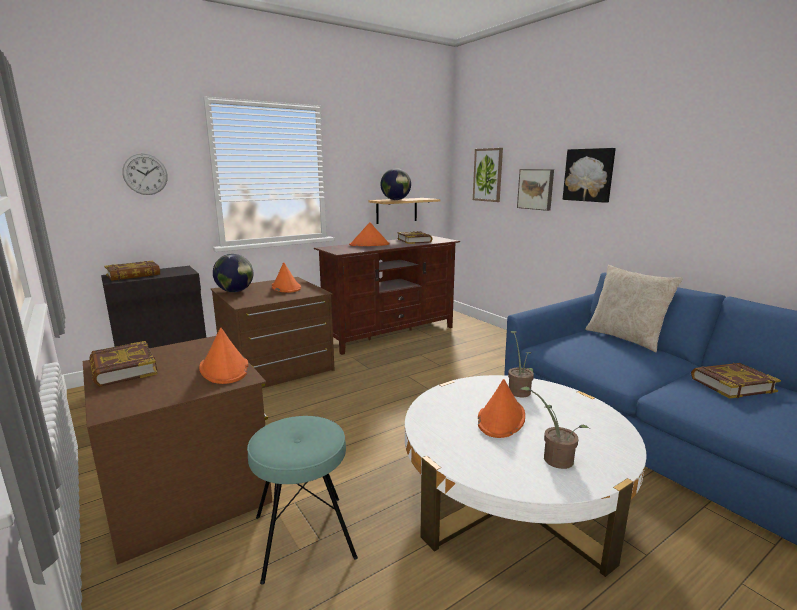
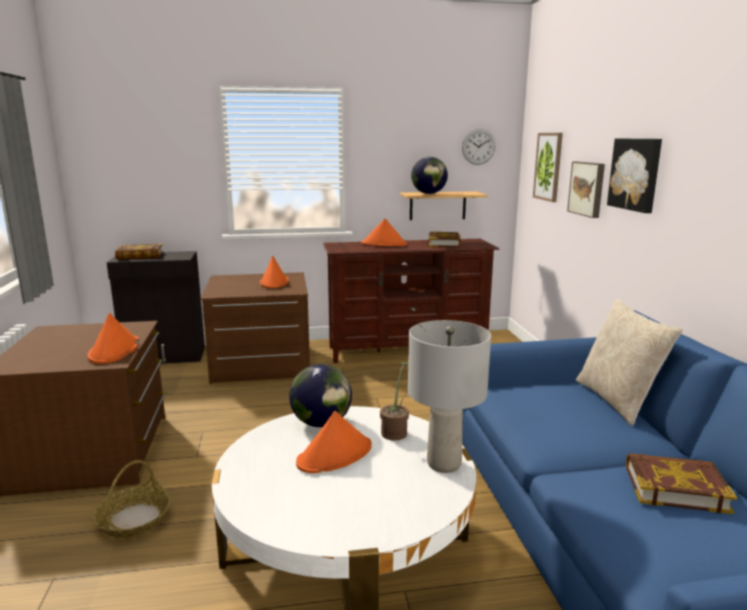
camera: 25 degrees right, 0 degrees up
book [89,341,158,387] -> none
wall clock [122,153,168,195] -> wall clock moved to [462,129,495,165]
globe [213,254,253,292] -> globe moved to [289,364,352,427]
turquoise stool [247,416,358,585] -> basket [92,460,171,538]
potted plant [519,387,589,469] -> none
none -> grey table lamp [408,320,491,473]

